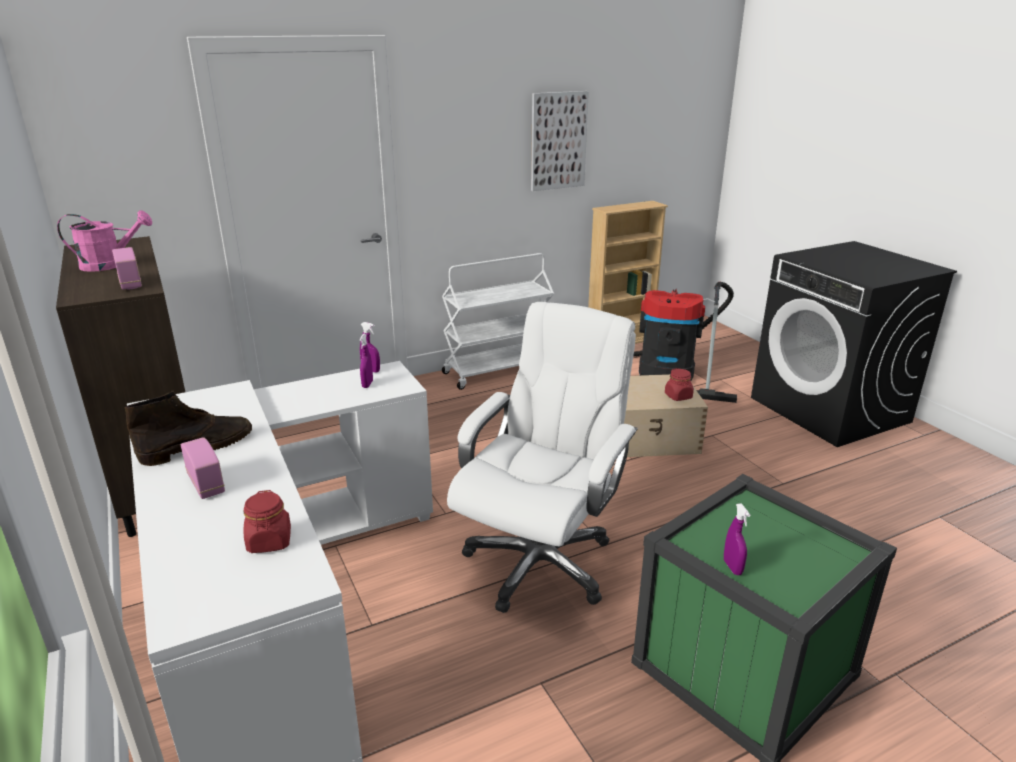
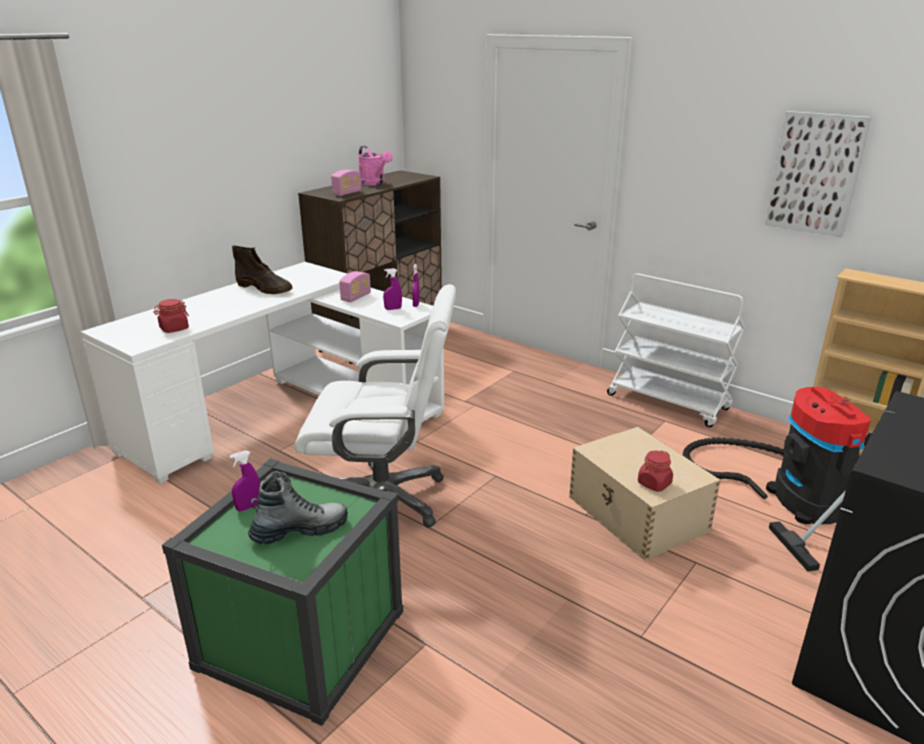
camera: 65 degrees right, 0 degrees up
radio [180,437,225,499] -> radio moved to [339,271,371,302]
none -> boot [248,471,348,544]

